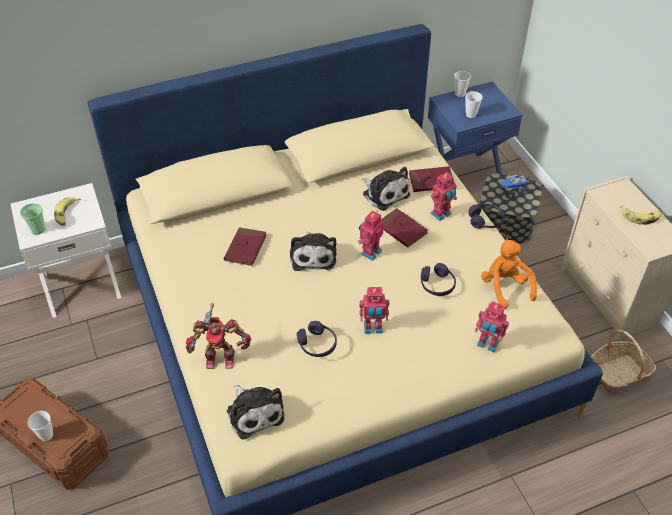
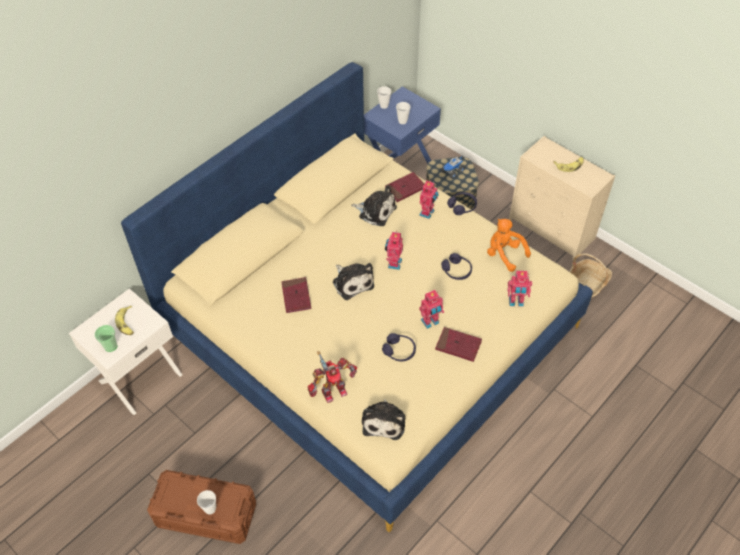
camera: 25 degrees left, 5 degrees up
plush toy [227,385,284,440] -> plush toy turned 60 degrees clockwise [362,399,405,440]
red book [381,208,428,248] -> red book moved to [435,327,482,362]

